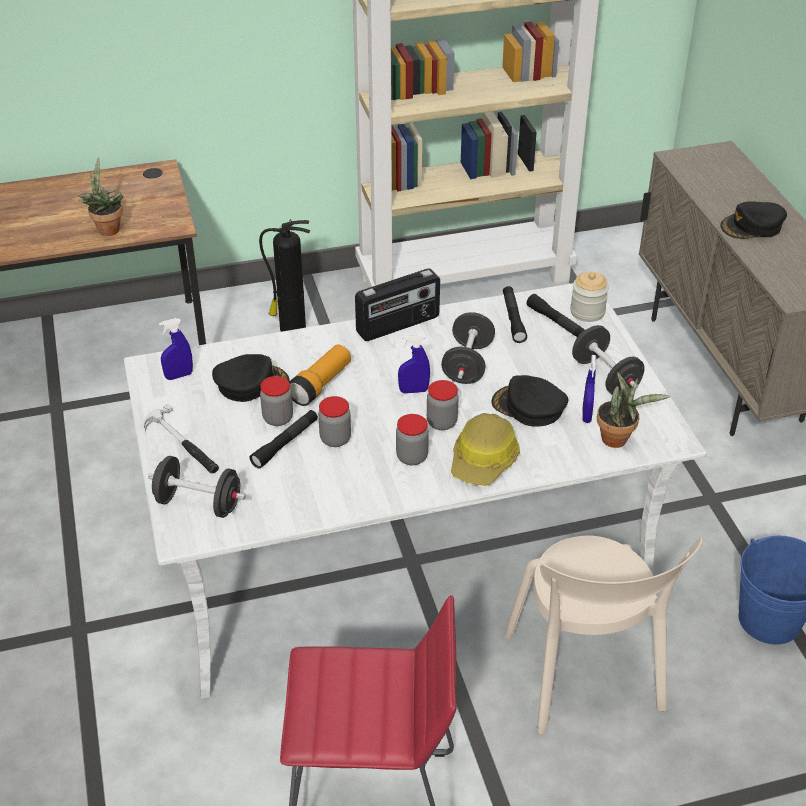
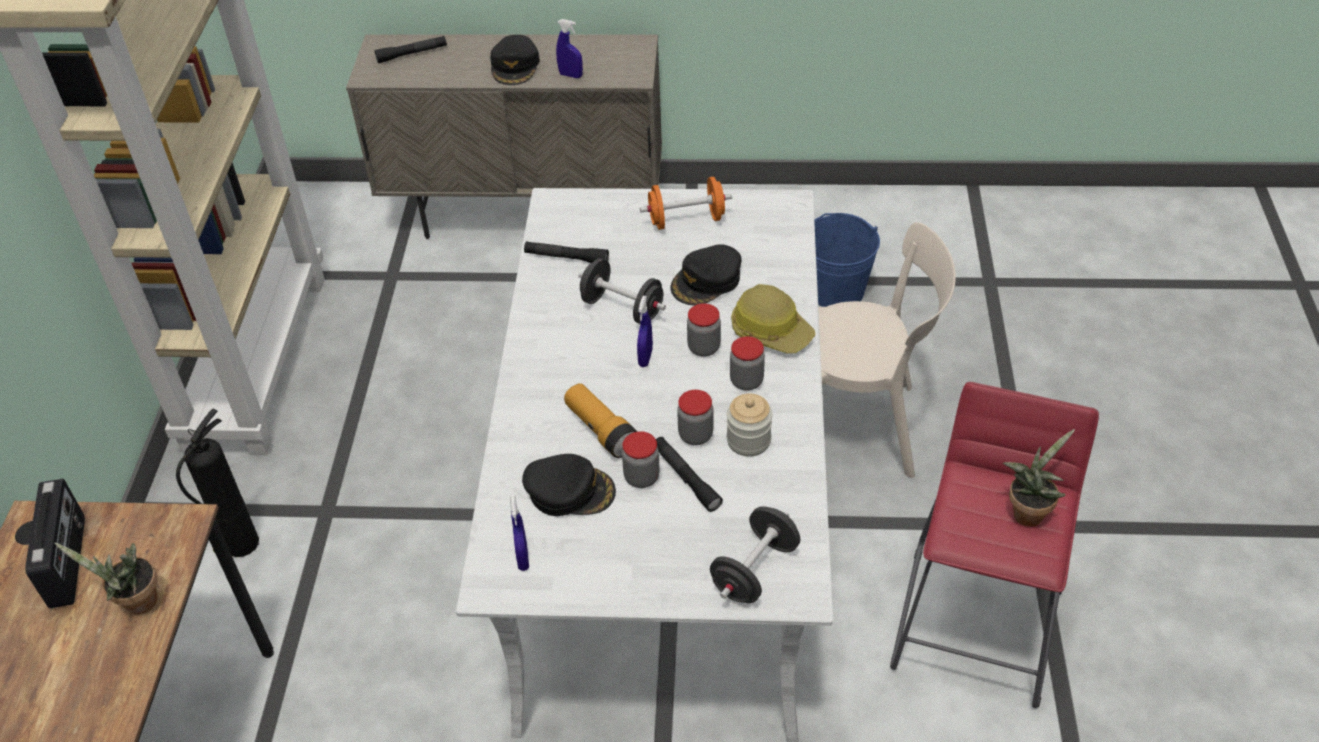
camera: 70 degrees left, 5 degrees up
hammer [144,404,219,473] -> none
black cap [212,354,290,402] -> black cap turned 90 degrees clockwise [522,454,616,516]
radio [355,268,440,341] -> radio moved to [25,479,85,608]
black flashlight [527,294,585,337] -> black flashlight moved to [375,36,447,63]
jar [570,271,609,322] -> jar moved to [727,394,772,457]
black dumbbell [572,325,645,395] -> orange dumbbell [640,177,732,230]
blue spray bottle [582,355,596,423] -> blue spray bottle moved to [556,19,583,78]
potted plant [597,372,671,448] -> potted plant moved to [1003,429,1075,527]

